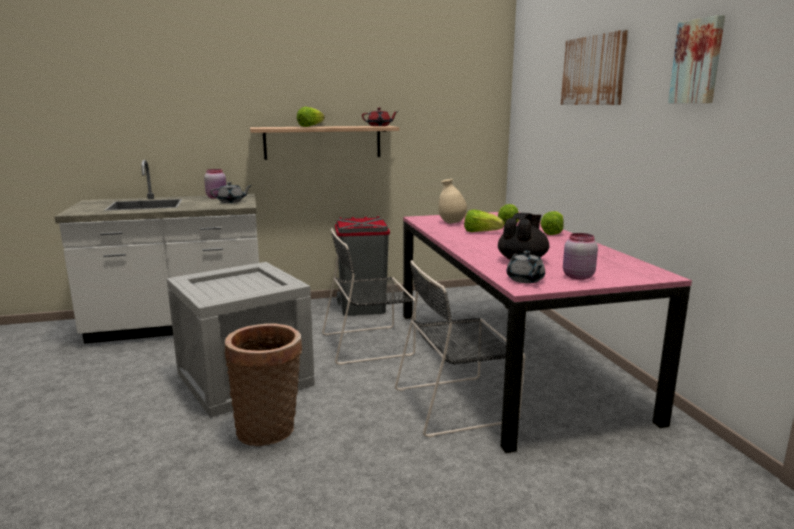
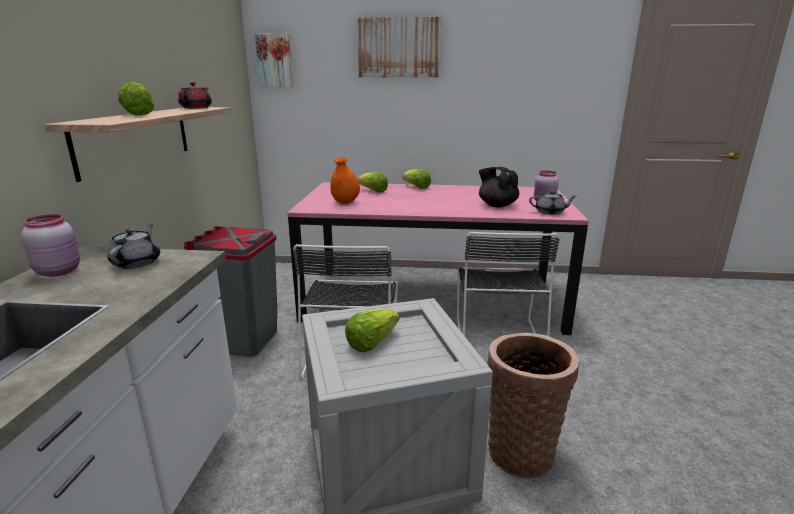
camera: 70 degrees left, 5 degrees up
beige vase [438,179,467,224] -> orange vase [330,157,360,204]
lettuce [464,210,504,232] -> lettuce moved to [345,308,399,352]
picture [668,15,725,103] -> picture moved to [255,33,293,87]

